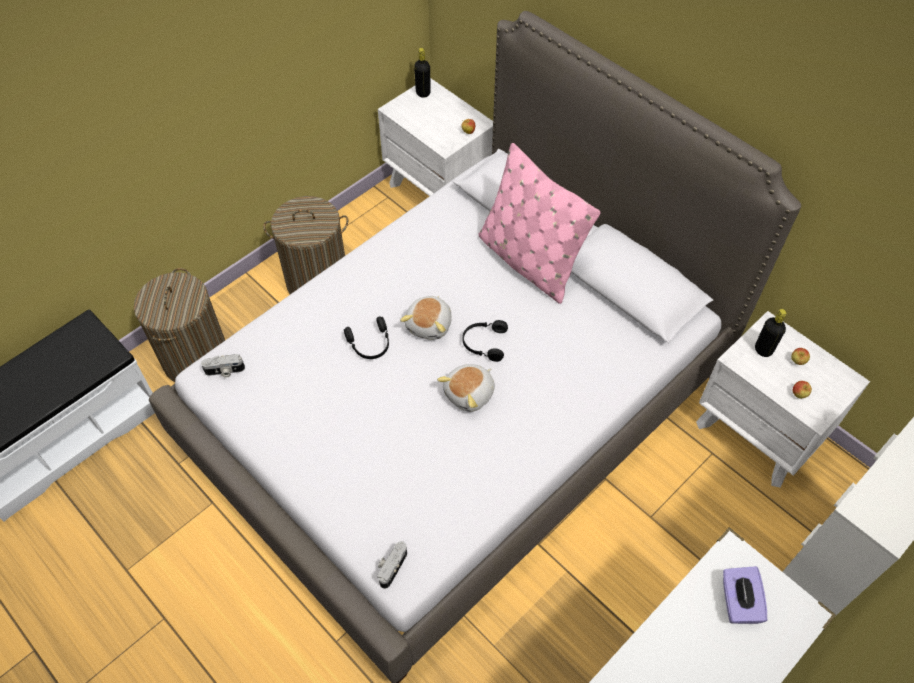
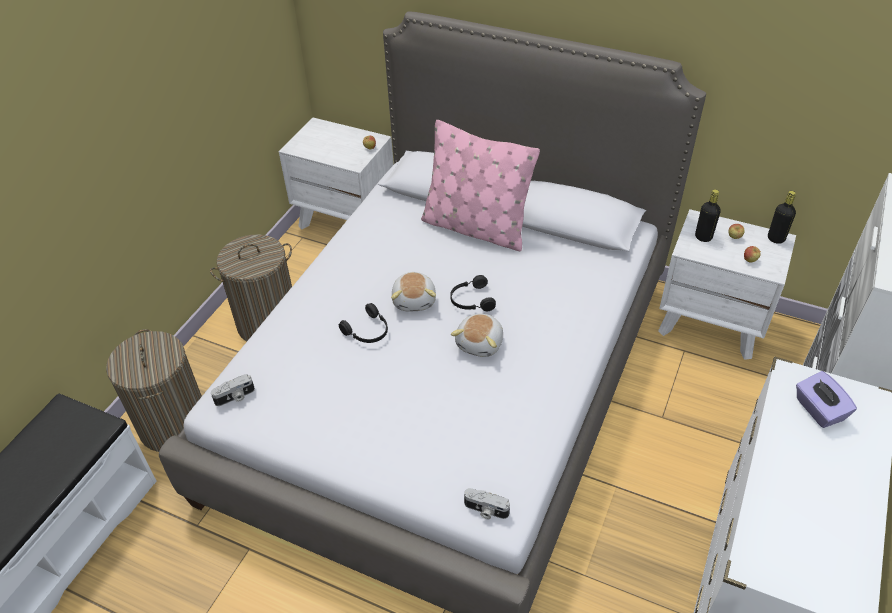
camera: 20 degrees left, 10 degrees down
camera [377,541,407,589] -> camera turned 75 degrees counterclockwise [464,488,510,519]
black bottle [414,48,431,98] -> black bottle moved to [768,191,796,244]

